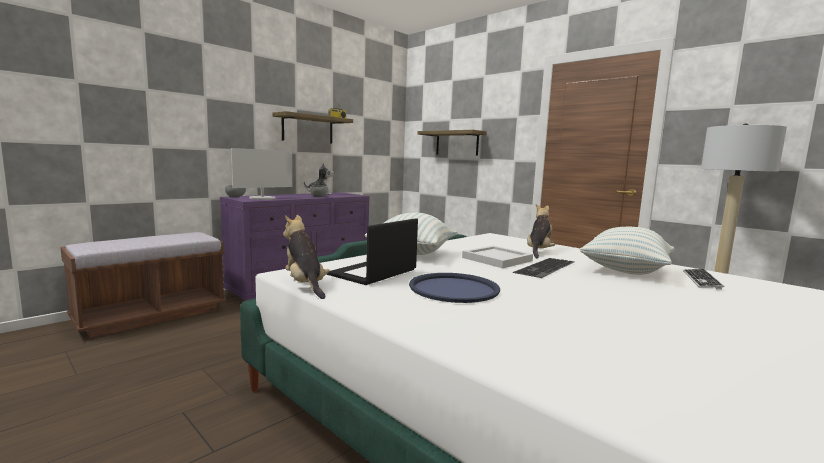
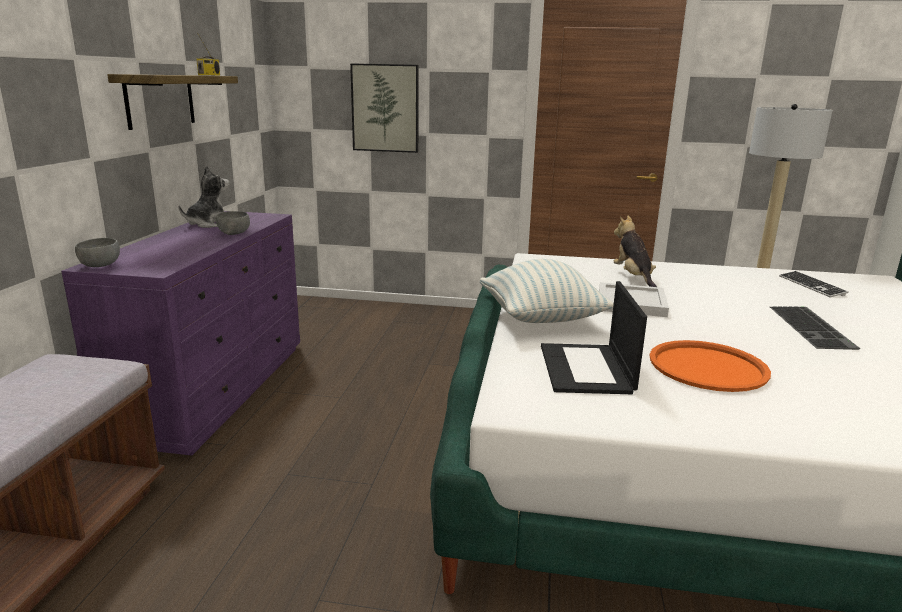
camera: 35 degrees left, 10 degrees up
monitor [231,148,293,200] -> none
plush toy [283,215,330,299] -> none
blue tray [409,273,500,303] -> orange tray [650,340,771,392]
shelf [417,130,487,156] -> picture [350,63,419,153]
keyboard [513,258,574,278] -> keyboard moved to [770,306,860,350]
pillow [580,227,674,275] -> none

